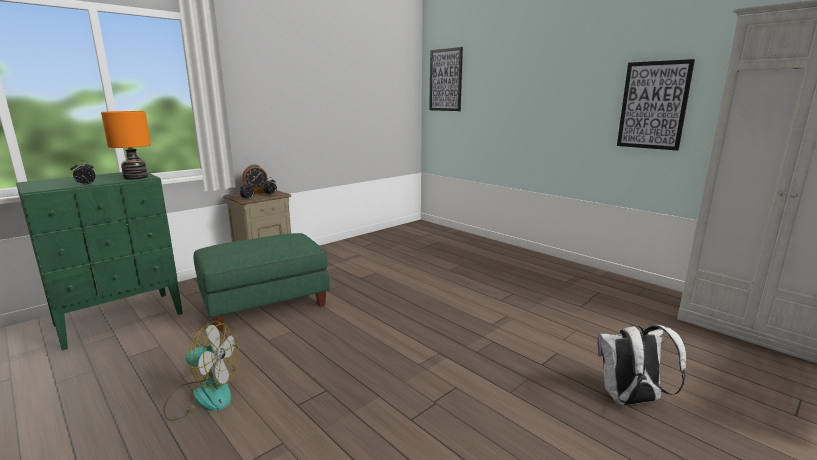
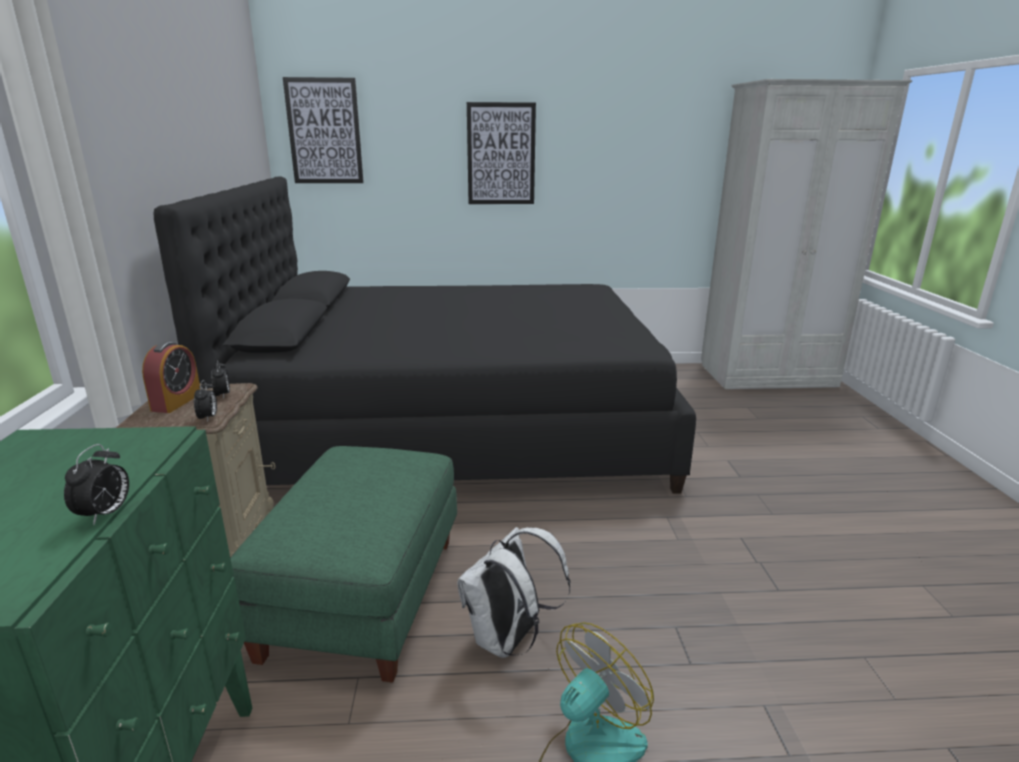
camera: 50 degrees left, 5 degrees up
orange table lamp [101,111,151,180] -> none
white backpack [598,325,686,405] -> white backpack moved to [457,527,570,658]
picture [617,59,695,151] -> picture moved to [467,102,536,204]
none -> black bed [153,176,696,494]

